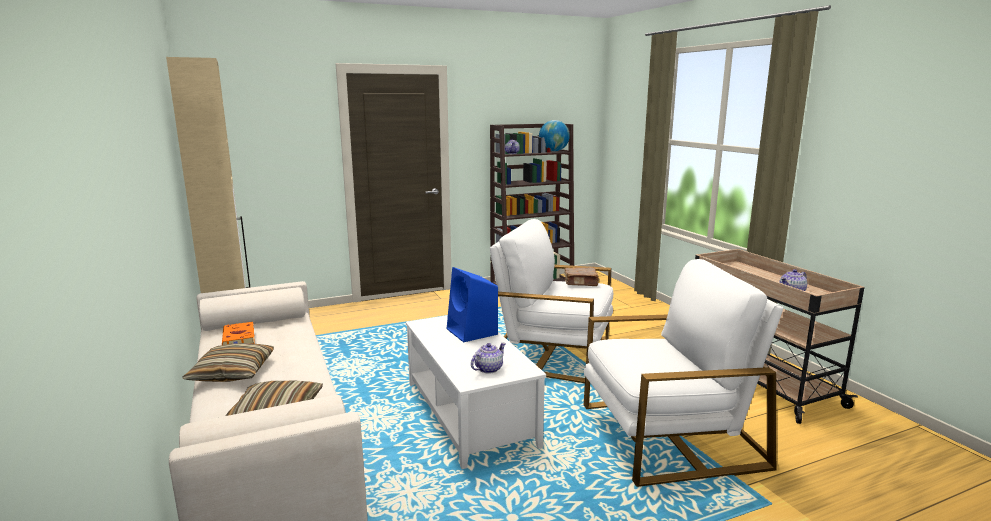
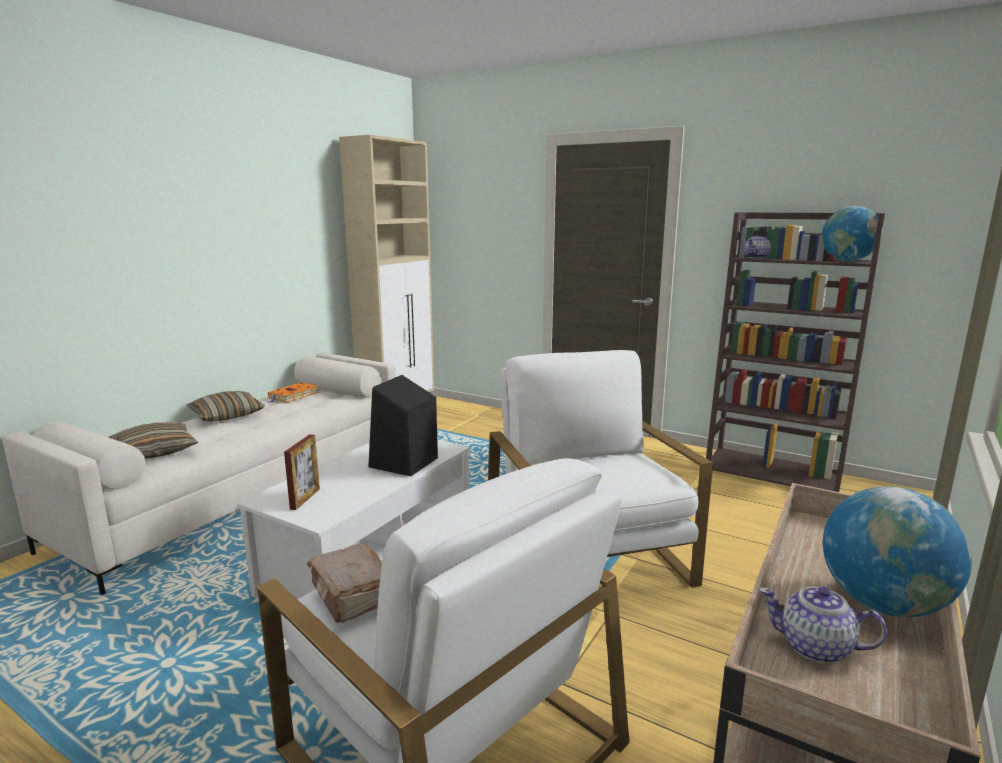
camera: 55 degrees right, 0 degrees up
blue speaker [447,267,498,342] -> black speaker [368,375,438,476]
teapot [471,343,506,374] -> picture frame [284,435,320,510]
brown book [564,267,599,286] -> brown book moved to [307,543,382,623]
none -> globe [823,486,972,617]

